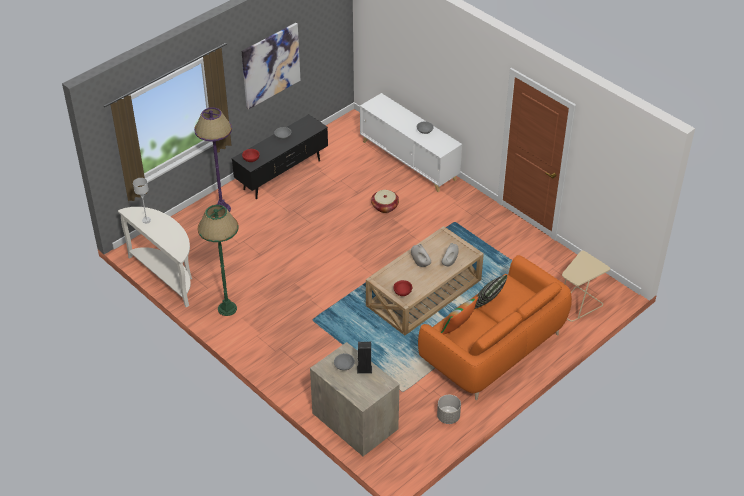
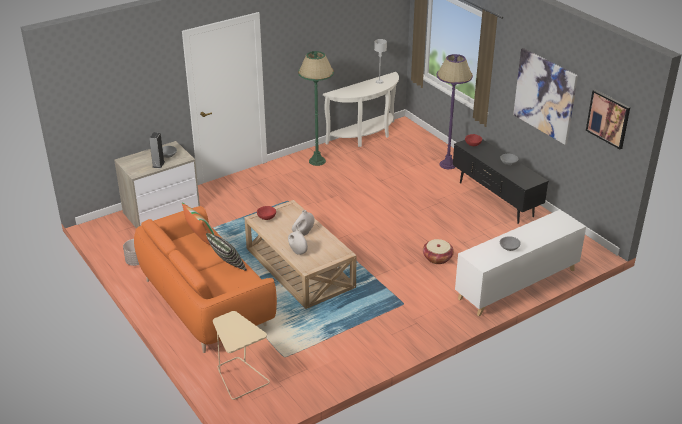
camera: 100 degrees right, 10 degrees down
none -> picture [586,90,630,149]

